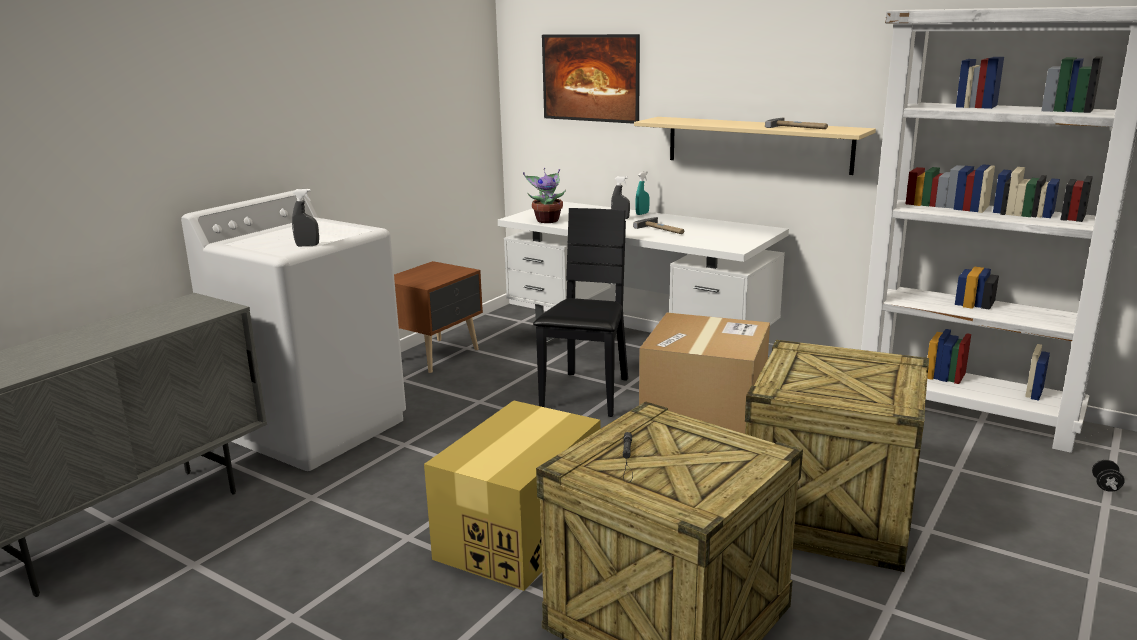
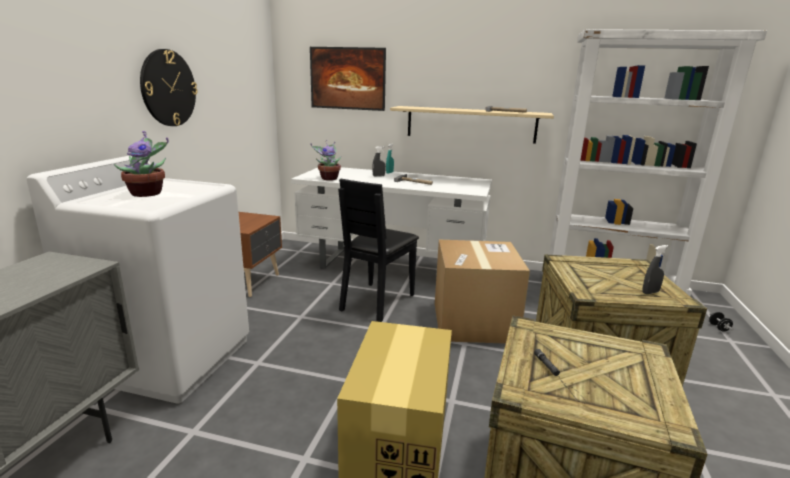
camera: 20 degrees left, 0 degrees up
grey spray bottle [292,189,319,246] -> grey spray bottle moved to [642,245,669,294]
black chair [533,208,628,417] -> black chair turned 150 degrees counterclockwise [338,179,419,322]
none -> potted plant [114,131,169,197]
none -> wall clock [140,49,198,126]

